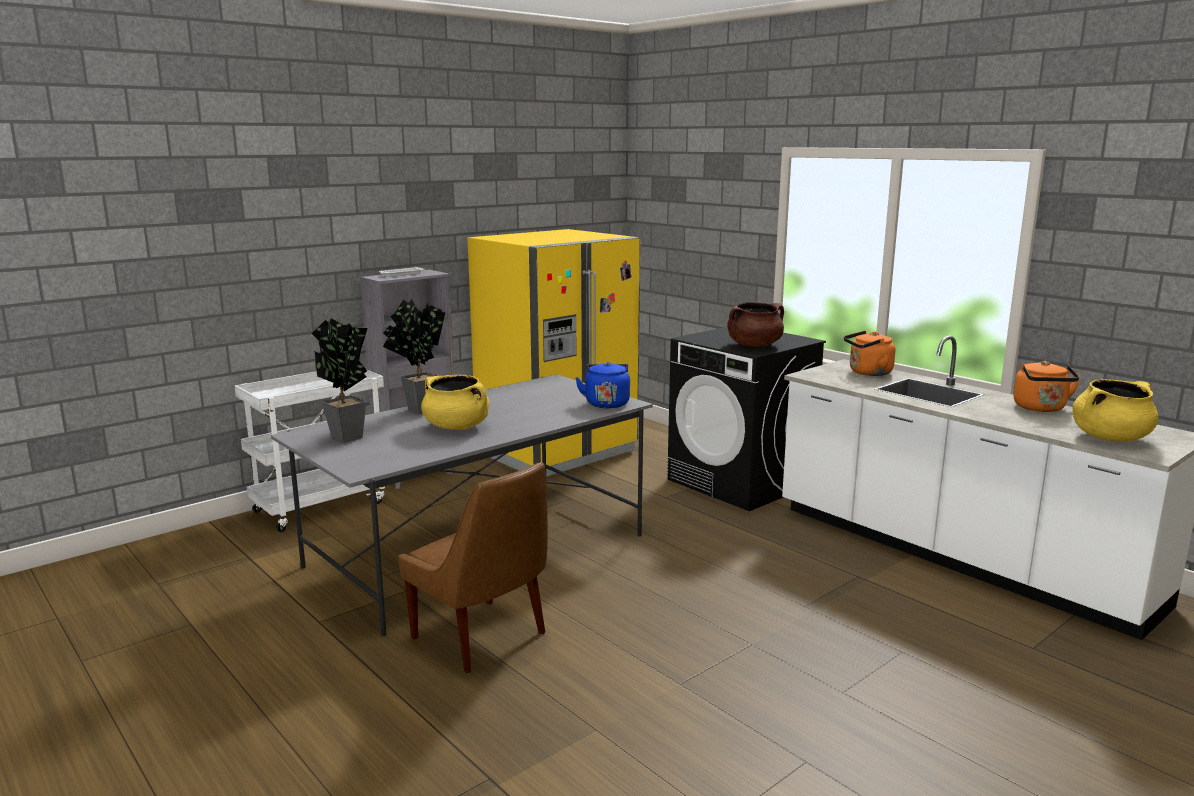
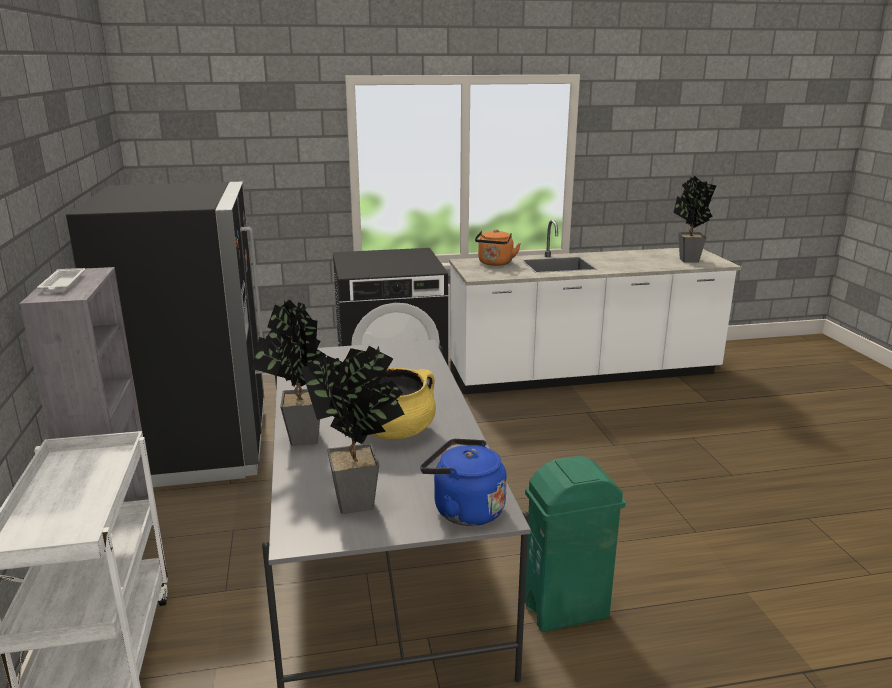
camera: 60 degrees left, 5 degrees up
brown chair [398,462,548,673] -> green trash can [525,456,626,632]
yellow fridge [468,229,641,477] -> black fridge [66,182,264,487]
blue kettle [575,362,630,408] -> blue kettle moved to [420,439,507,526]
brown cooking pot [727,302,784,347] -> none
orange kettle [1013,361,1080,412] -> none
yellow cooking pot [1072,379,1159,442] -> potted plant [673,176,716,263]

